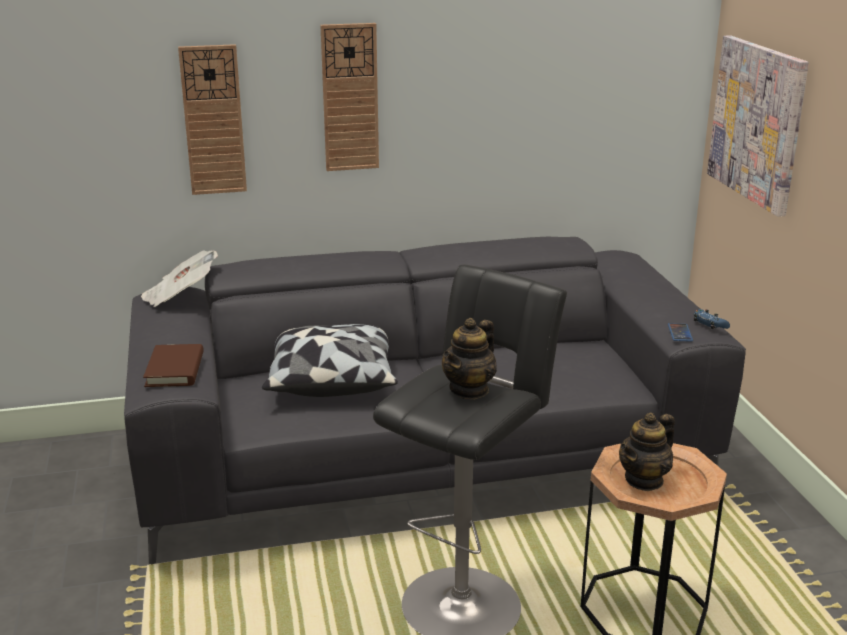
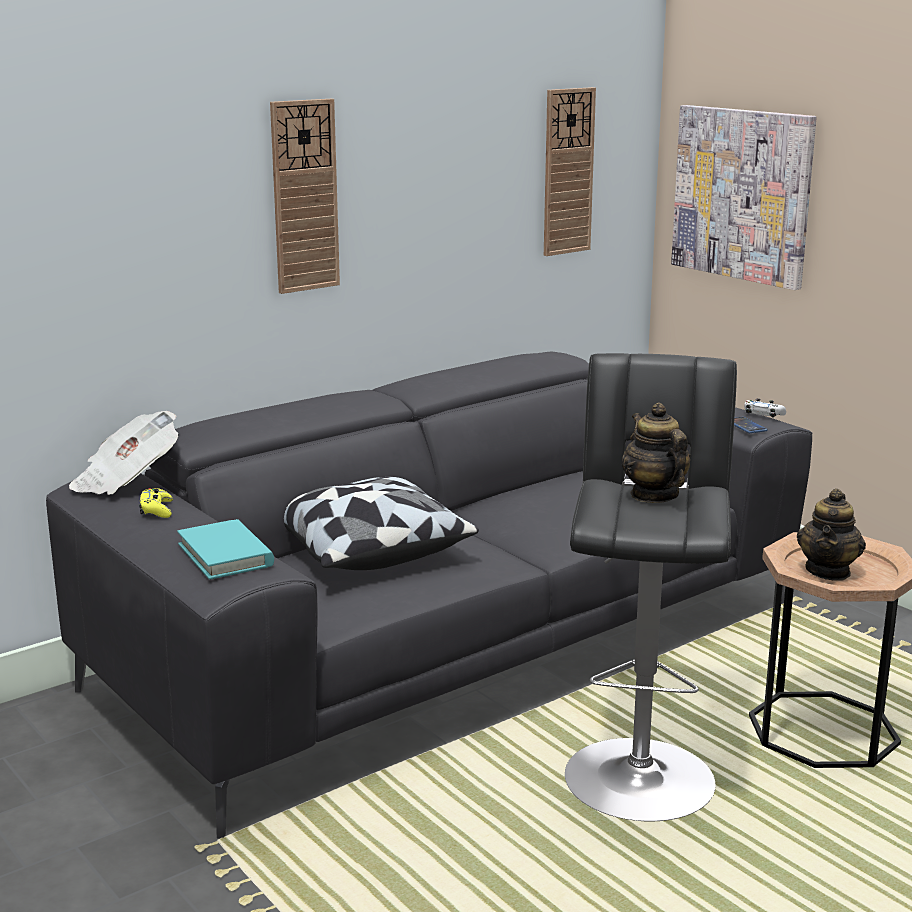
camera: 25 degrees left, 5 degrees down
brown book [143,344,204,387] -> turquoise book [177,519,274,580]
wall clock [178,44,247,195] -> wall clock moved to [544,87,596,256]
teapot [442,318,497,400] -> teapot turned 150 degrees clockwise [622,402,690,503]
blue game controller [693,309,730,329] -> white game controller [744,398,786,418]
none -> yellow game controller [139,488,173,518]

